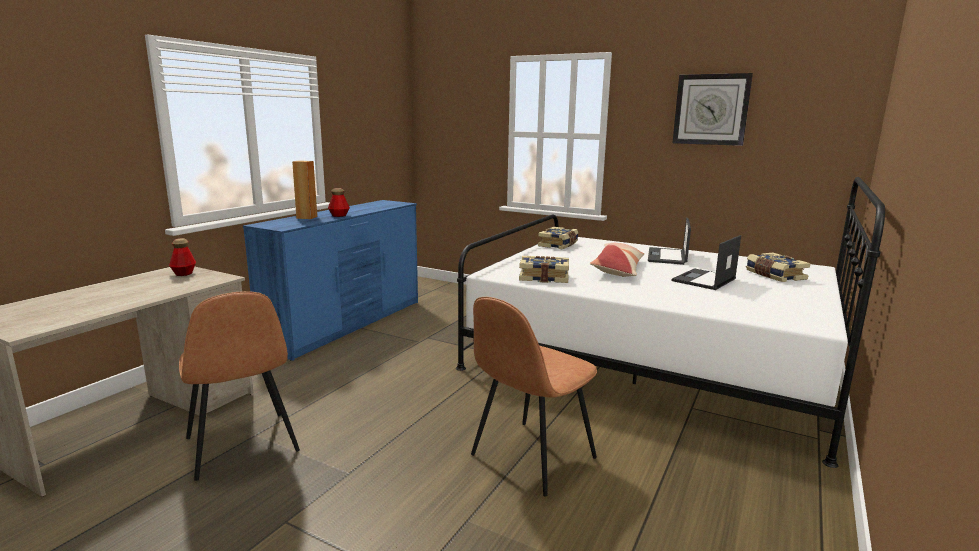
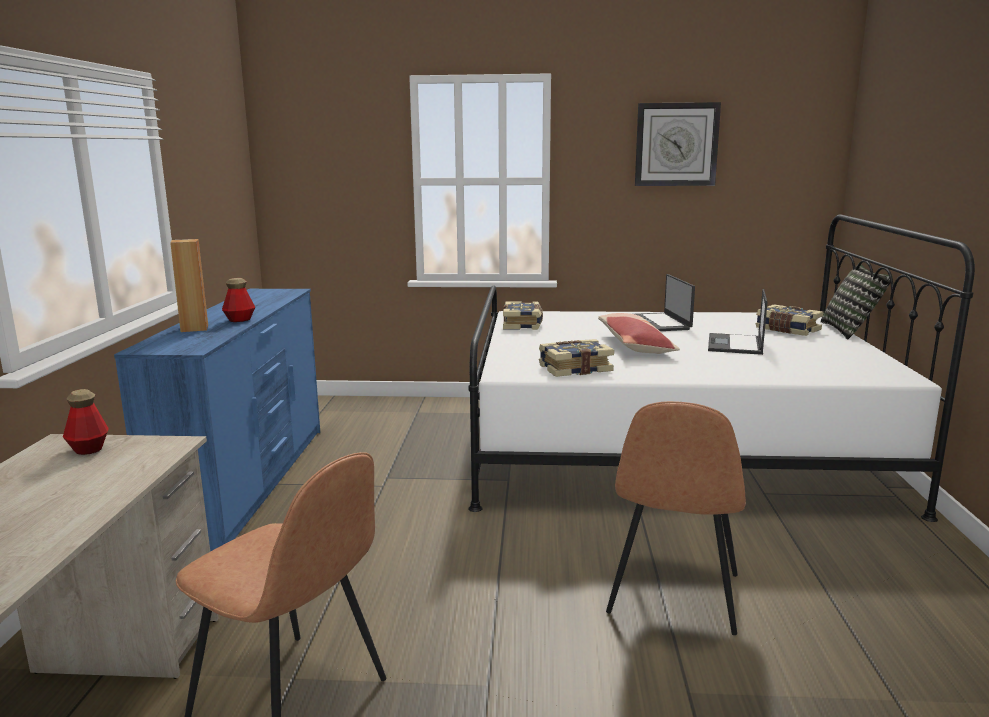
camera: 25 degrees left, 0 degrees up
none -> pillow [821,264,890,340]

